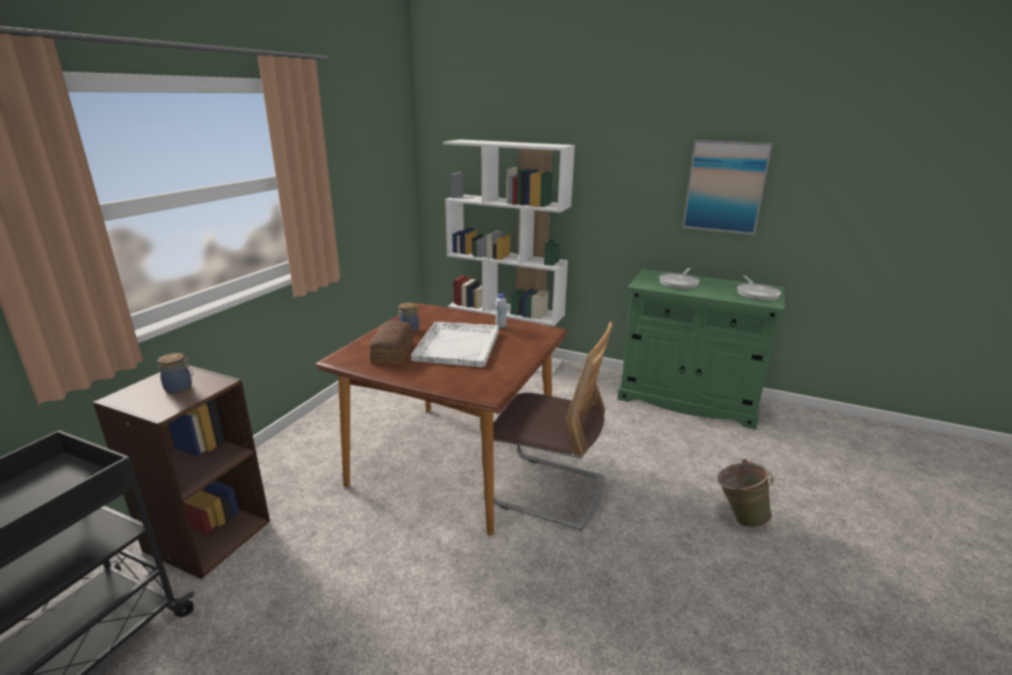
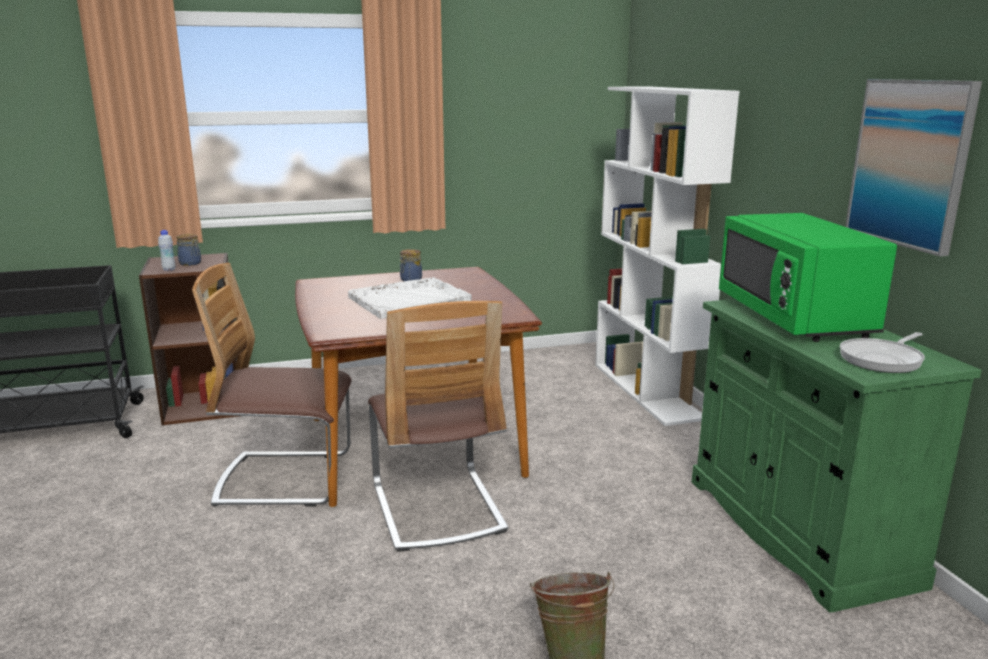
camera: 50 degrees right, 5 degrees down
bread [369,321,414,364] -> none
white bottle [495,293,507,329] -> white bottle moved to [158,230,175,271]
frying pan [659,268,699,289] -> green microwave [719,213,897,342]
none -> chair [192,263,352,506]

